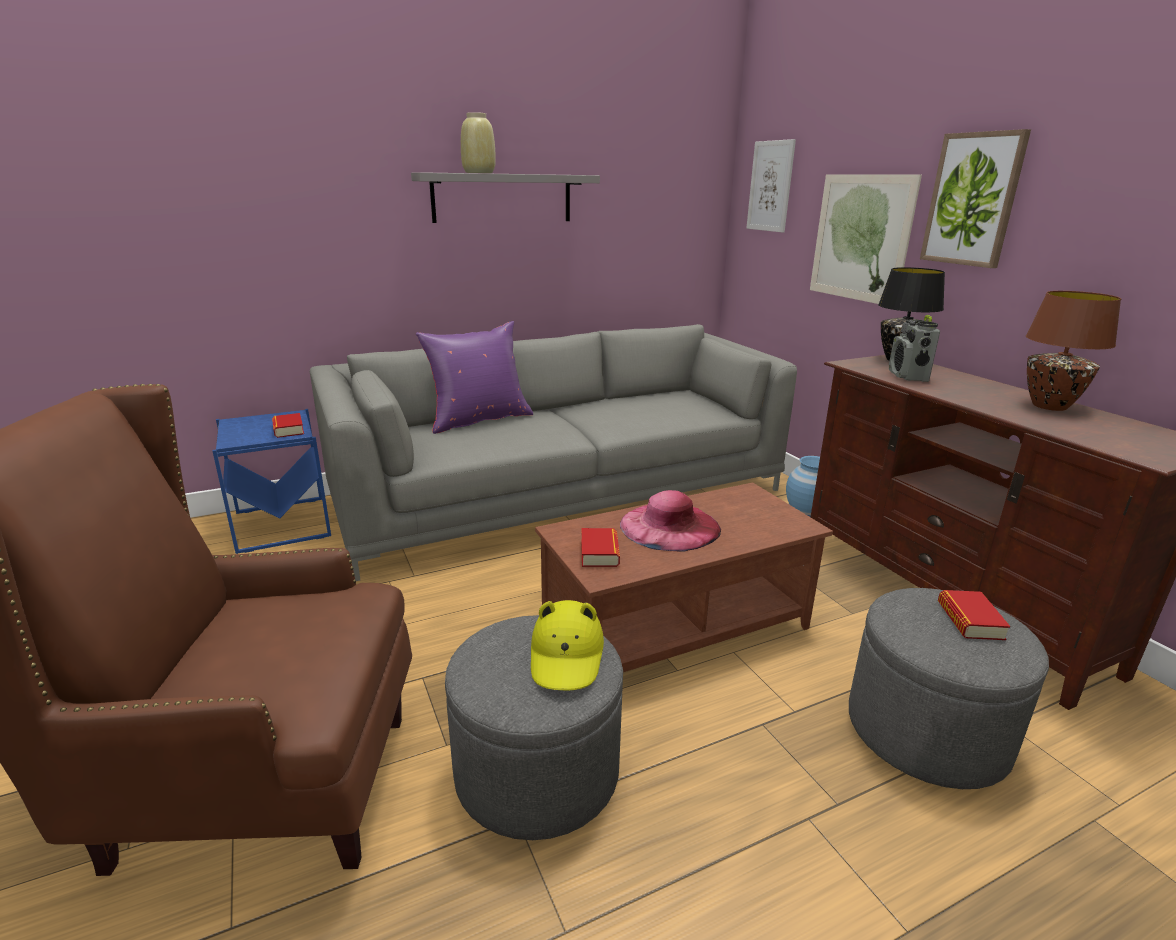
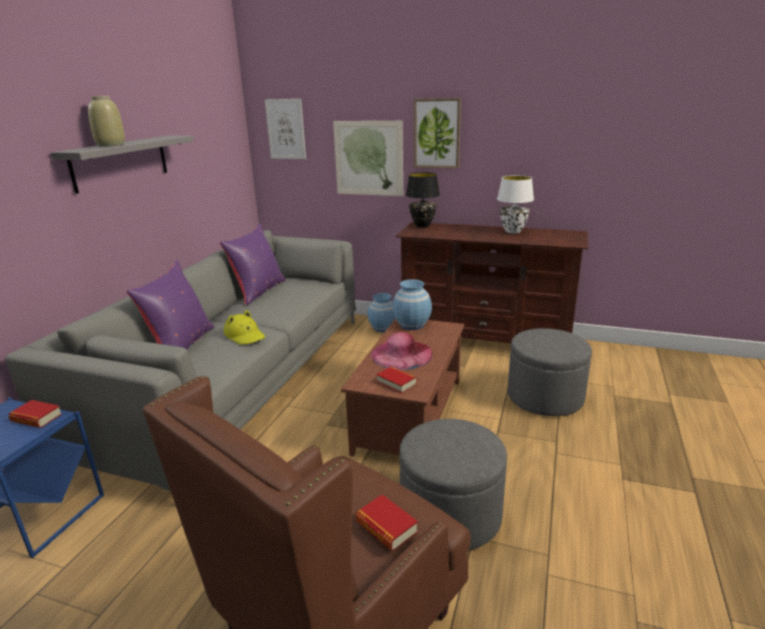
camera: 45 degrees left, 0 degrees up
yellow hat [531,600,604,690] -> yellow hat moved to [224,310,265,345]
radio [889,315,940,382] -> none
book [938,590,1010,640] -> book moved to [356,494,418,551]
brown table lamp [1026,291,1121,411] -> white table lamp [497,175,534,233]
none -> purple pillow [220,224,286,305]
none -> blue vase [393,279,432,330]

